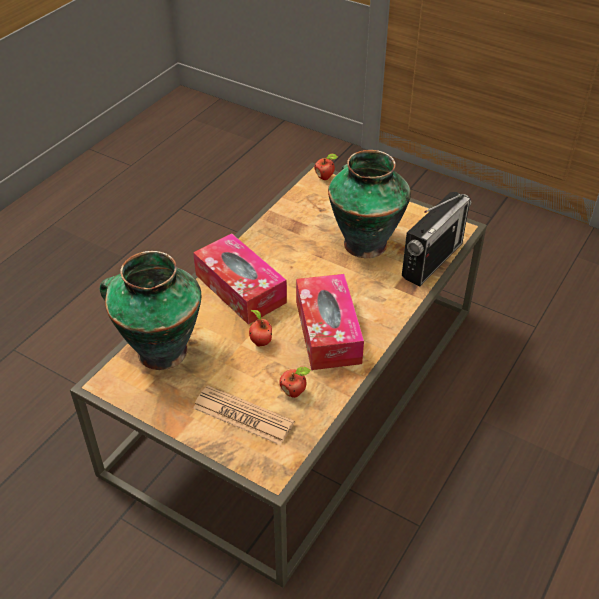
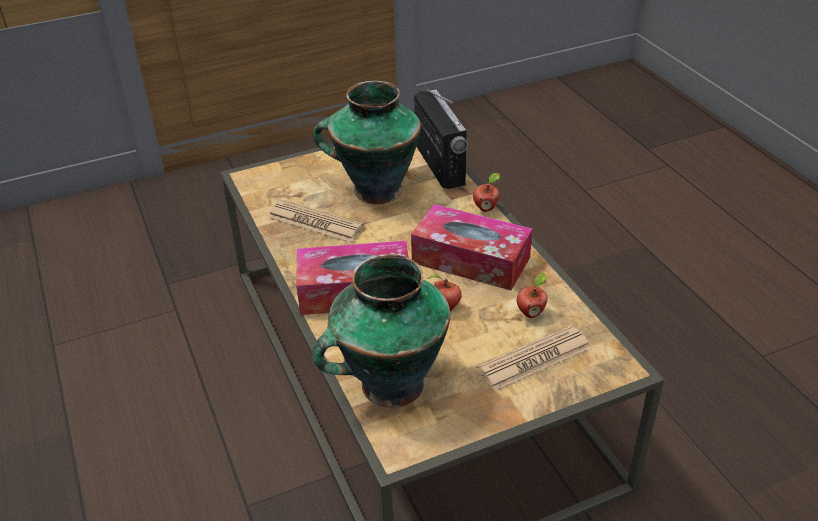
camera: 55 degrees left, 5 degrees down
apple [314,154,338,180] -> apple moved to [473,173,500,212]
none -> newspaper [268,200,364,243]

